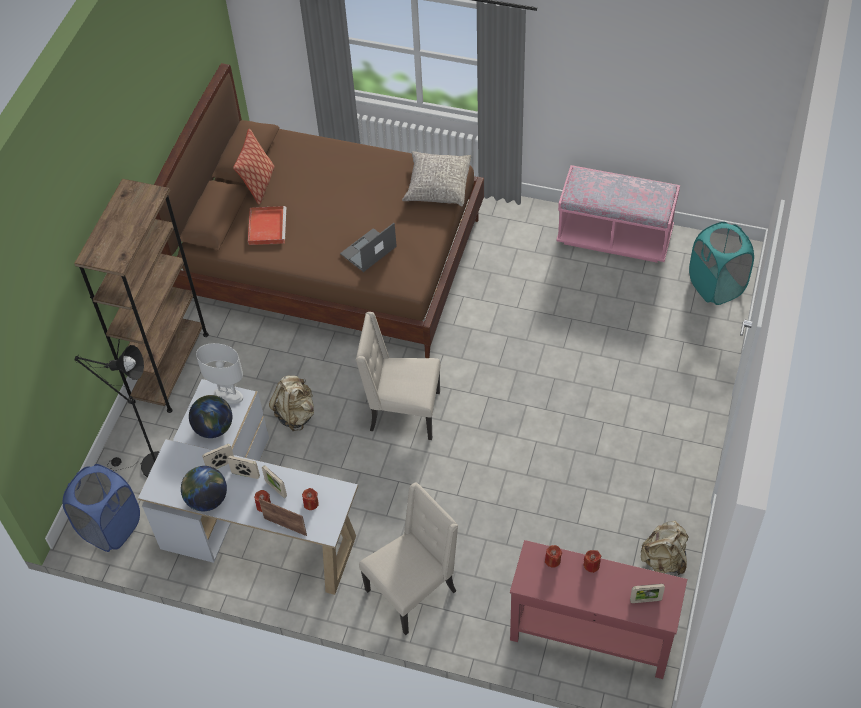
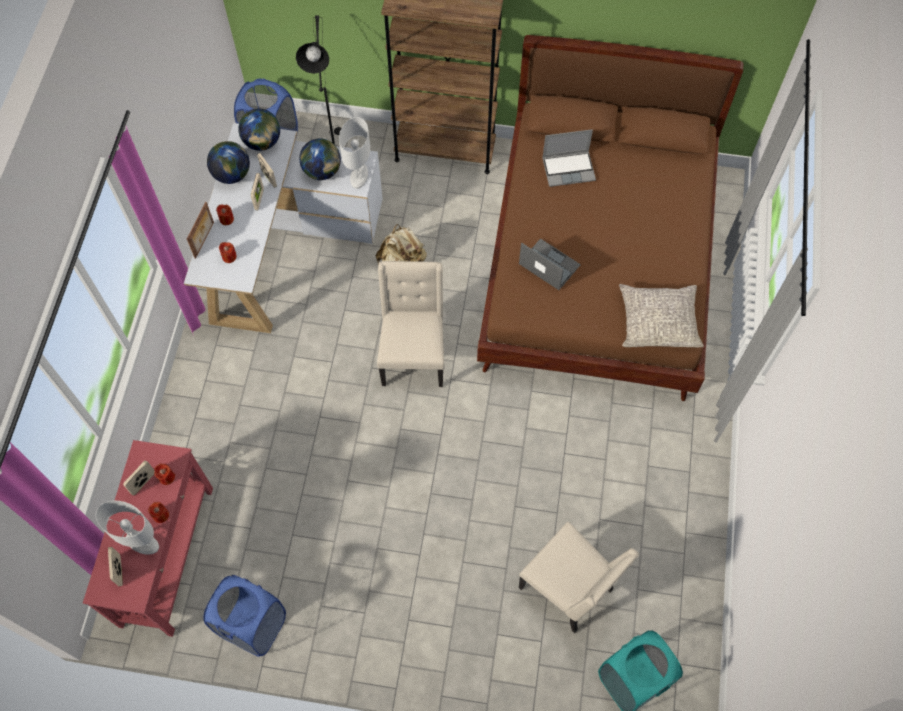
camera: 80 degrees right, 10 degrees up
pillow [233,129,275,205] -> none
red tray [248,206,286,245] -> laptop [542,129,596,187]
picture frame [262,465,287,498] -> picture frame moved to [123,460,155,496]
beige chair [359,482,458,635] -> beige chair moved to [519,522,639,633]
pink bench [556,165,680,263] -> none
beige backpack [640,521,688,575] -> blue laundry basket [203,575,286,657]
none -> white table lamp [96,501,159,555]
none -> globe [238,109,280,151]

